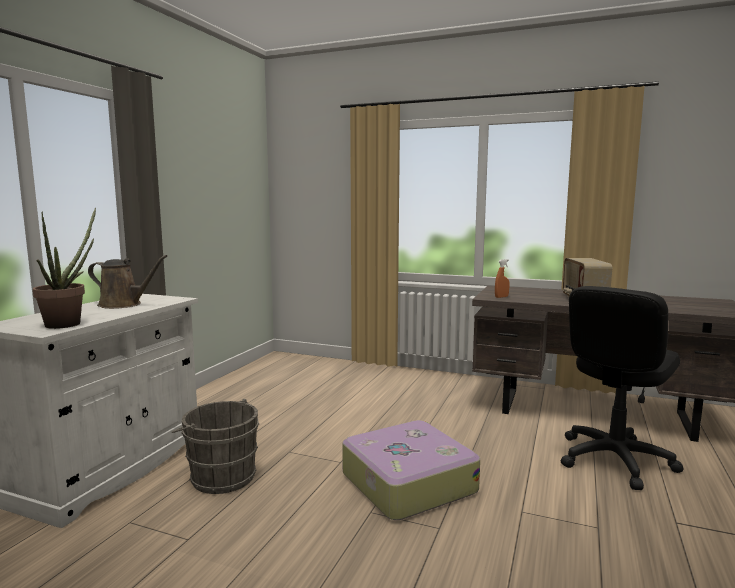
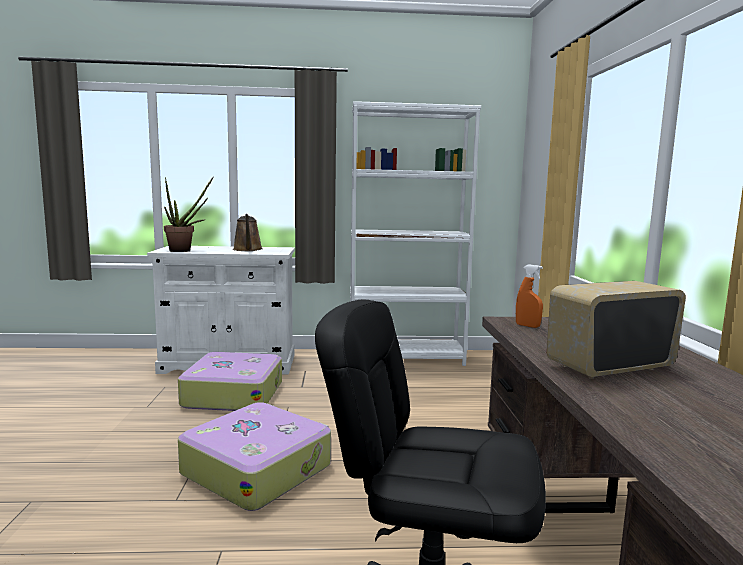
camera: 65 degrees right, 0 degrees up
grey bucket [172,399,260,494] -> suitcase [178,352,282,411]
none -> white bookcase [350,101,481,366]

